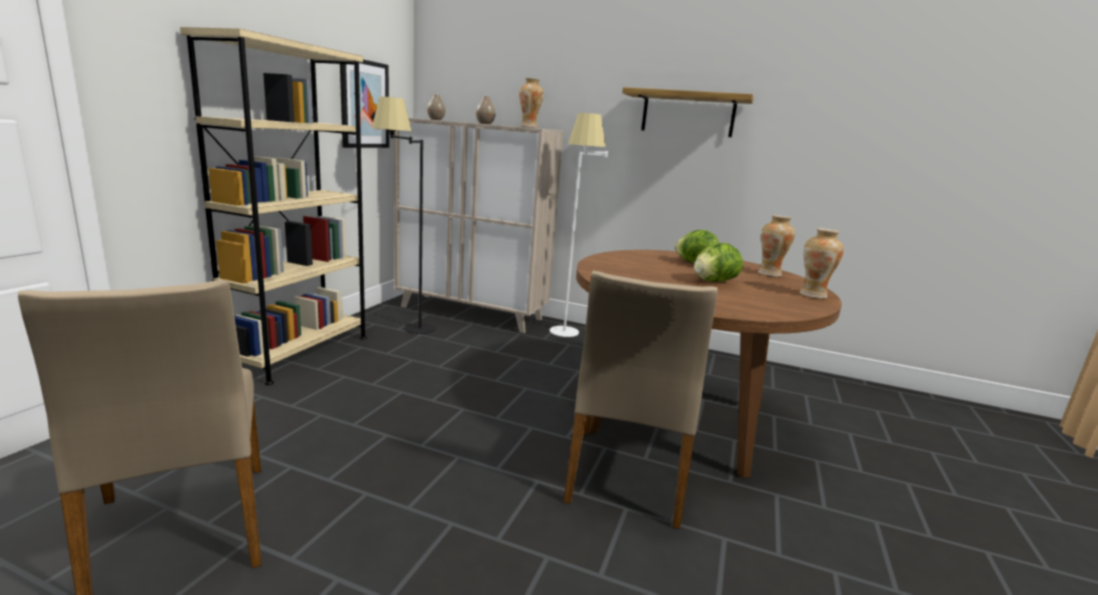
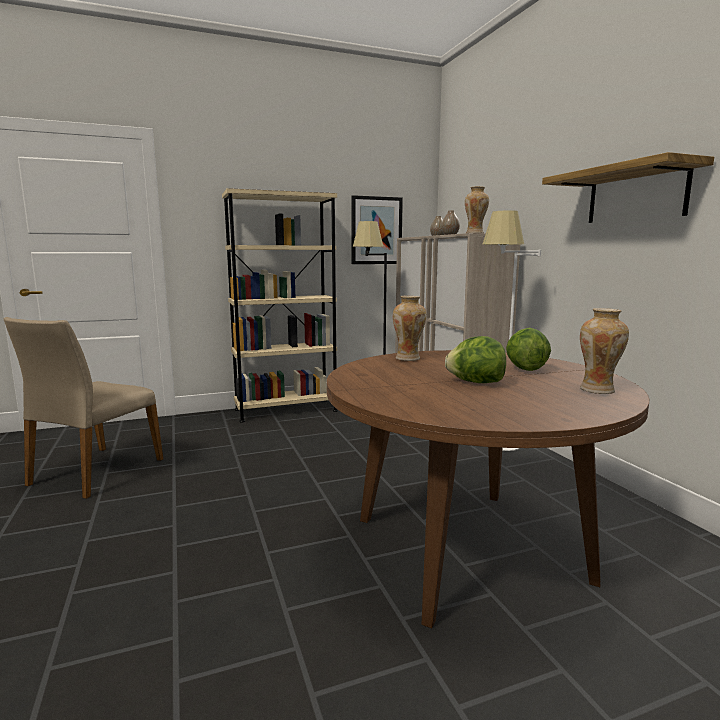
camera: 50 degrees right, 5 degrees down
beige chair [563,270,718,529] -> none
vase [799,228,844,299] -> vase moved to [393,296,426,361]

